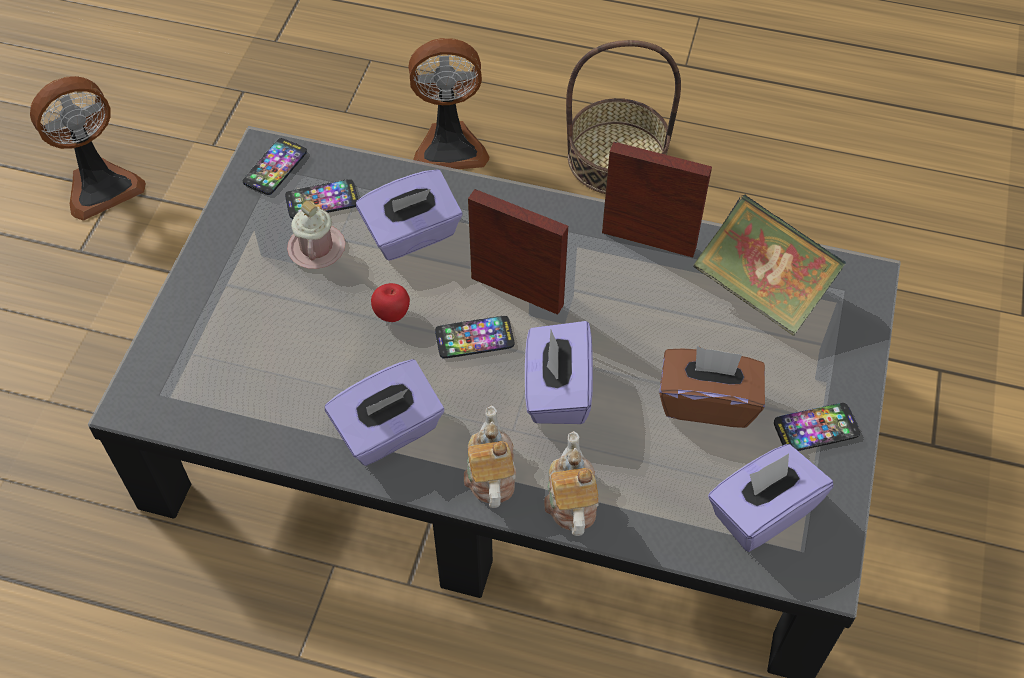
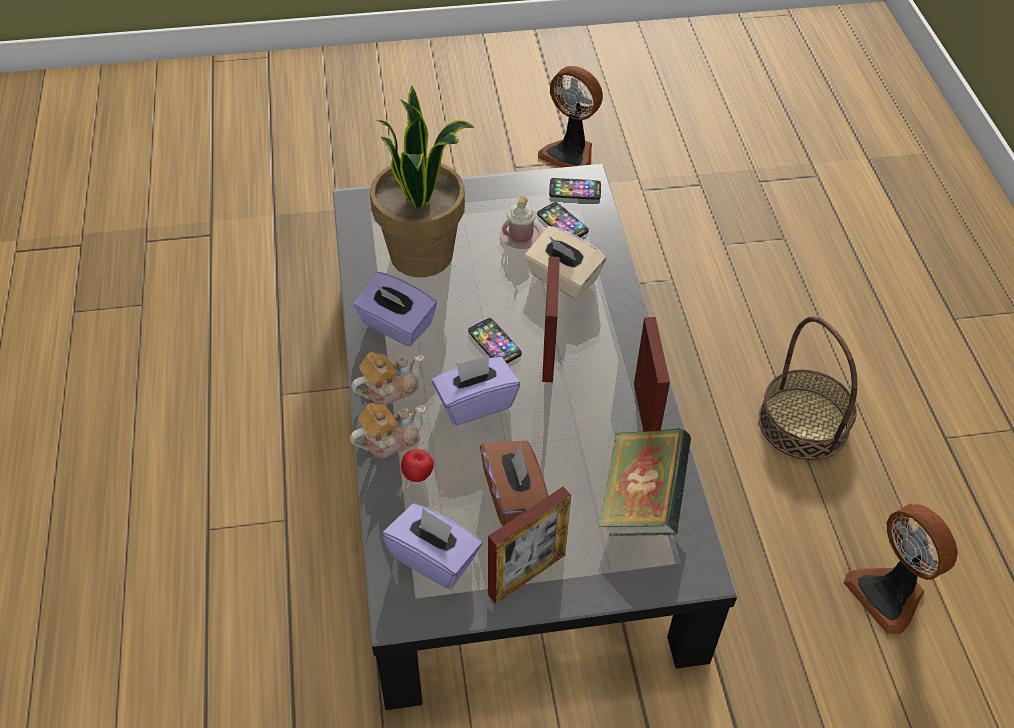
camera: 65 degrees right, 5 degrees down
purple tissue box [356,169,462,261] -> beige tissue box [525,226,606,299]
apple [371,283,410,322] -> apple moved to [401,449,434,482]
fan [408,38,489,169] -> fan moved to [843,504,958,634]
phone [774,403,860,451] -> picture frame [488,487,571,604]
none -> potted plant [370,85,474,277]

